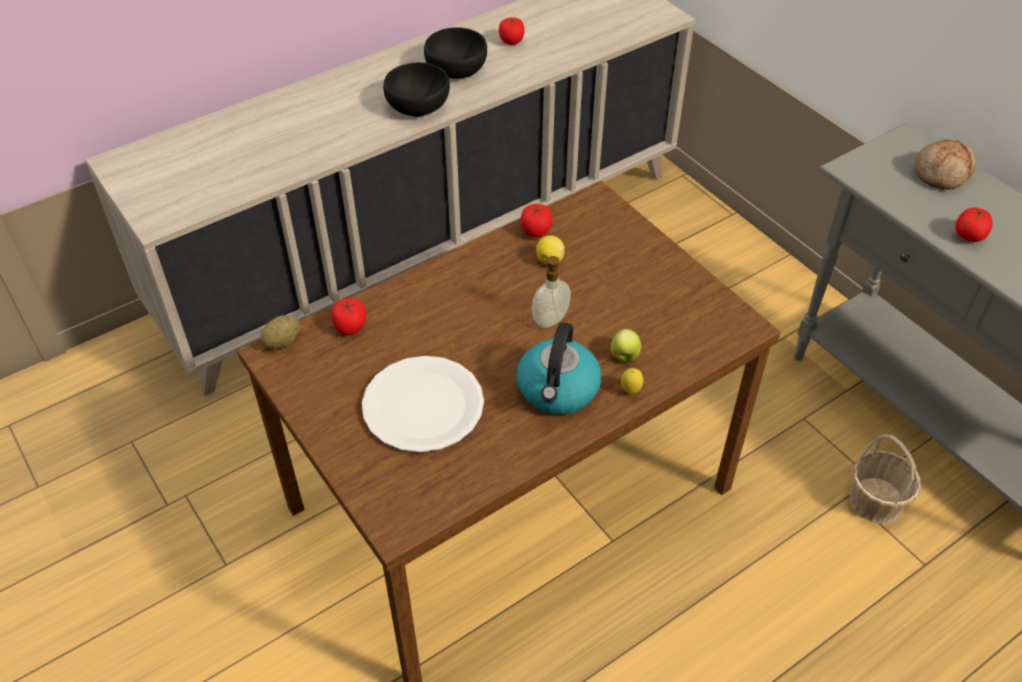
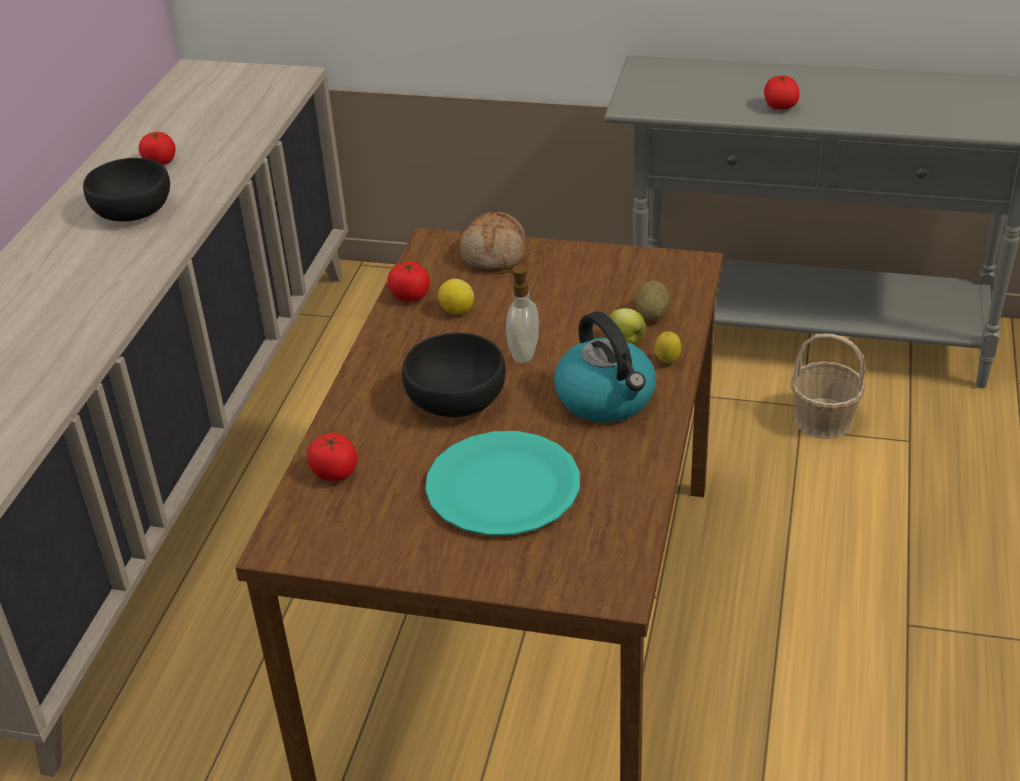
camera: 40 degrees left, 10 degrees down
potato [260,315,300,349] -> potato moved to [635,280,671,320]
white plate [362,356,484,452] -> turquoise plate [425,431,580,536]
black bowl [383,62,450,117] -> black bowl moved to [402,333,505,417]
bread [914,139,976,190] -> bread moved to [460,212,525,272]

